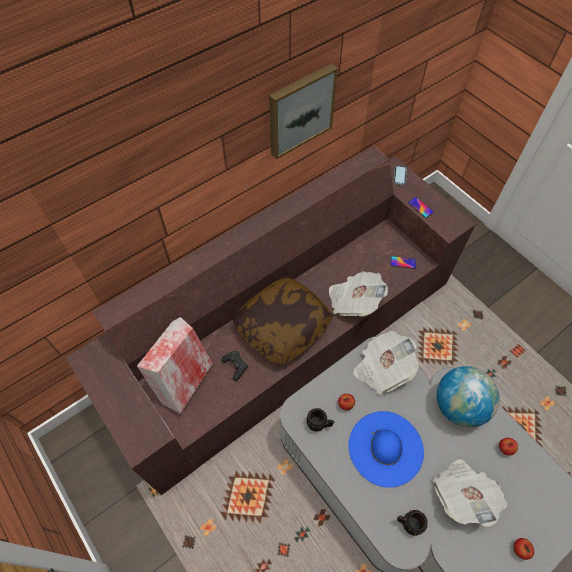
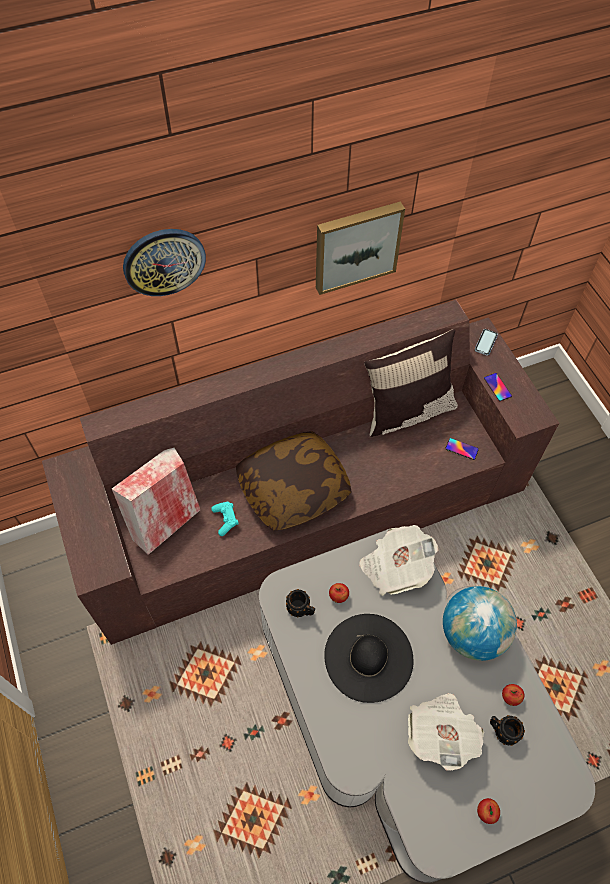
camera: 15 degrees right, 0 degrees up
black game controller [221,351,248,381] -> turquoise game controller [211,502,239,536]
newspaper [329,271,388,316] -> none
blue hat [348,411,424,488] -> black hat [324,614,413,703]
black mug [397,510,428,536] -> black mug moved to [490,715,525,746]
none -> wall clock [123,229,206,296]
none -> pillow [364,329,458,437]

